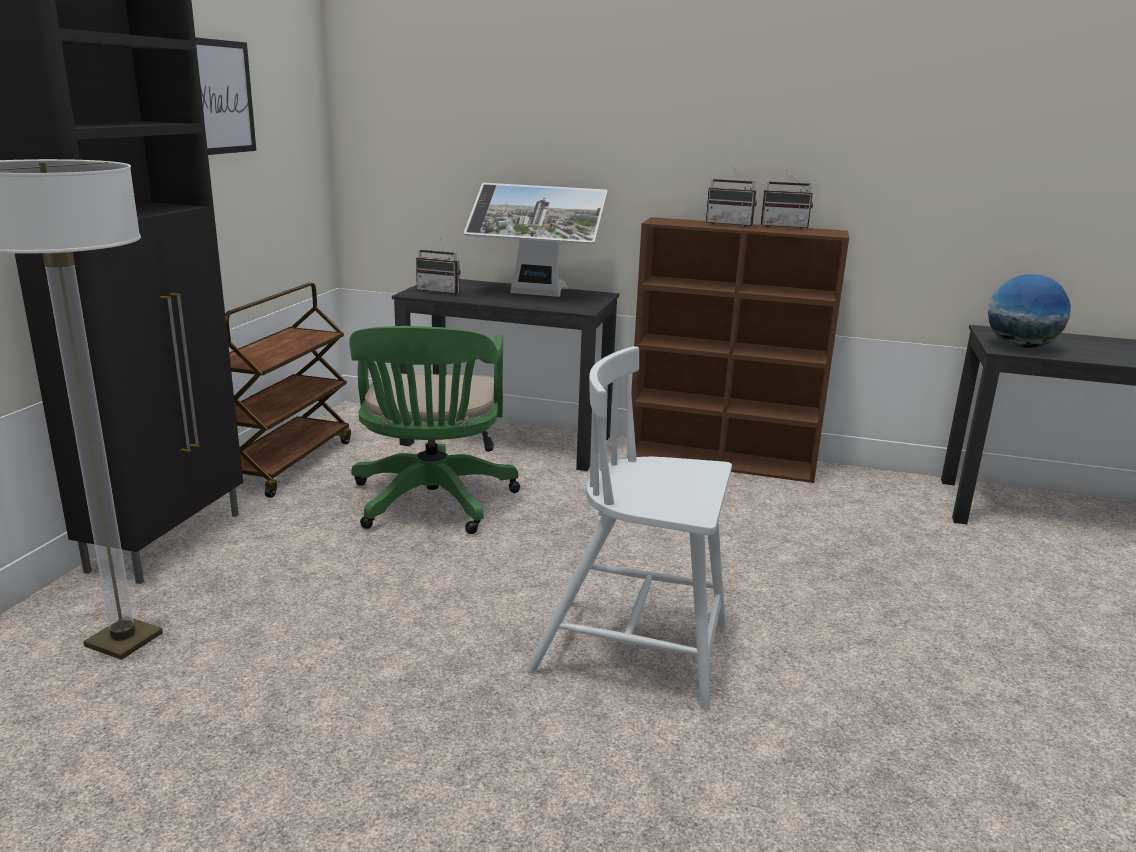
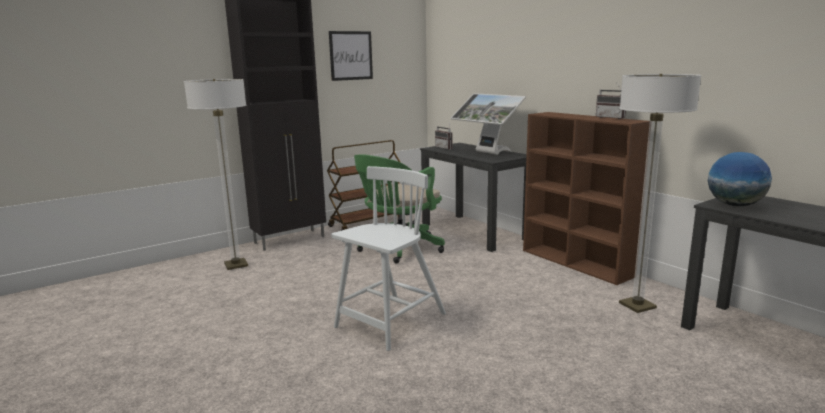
camera: 40 degrees right, 5 degrees down
white chair [527,346,732,710] -> white chair turned 75 degrees clockwise [331,166,446,351]
radio [706,168,757,227] -> none
none -> floor lamp [619,74,702,313]

